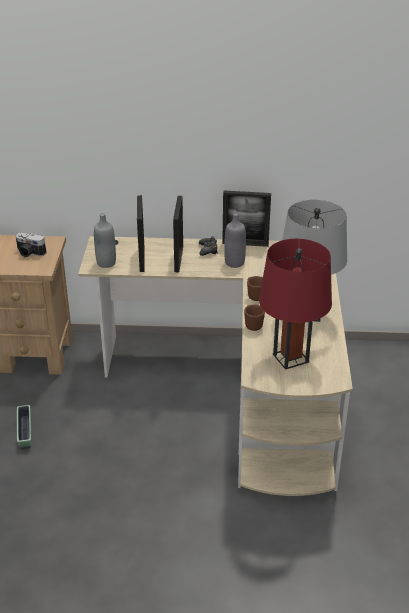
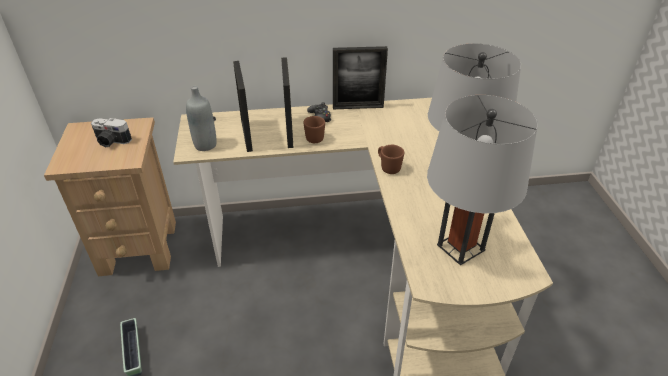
camera: 10 degrees left, 5 degrees up
grey bottle [224,213,246,268] -> none
brown mug [244,304,265,331] -> brown mug moved to [304,116,325,143]
red table lamp [259,239,332,370] -> grey table lamp [427,95,538,265]

